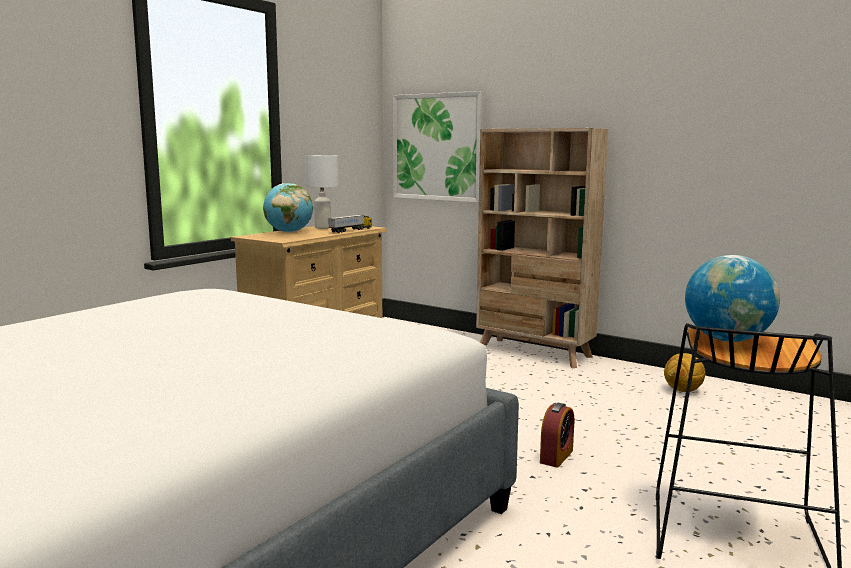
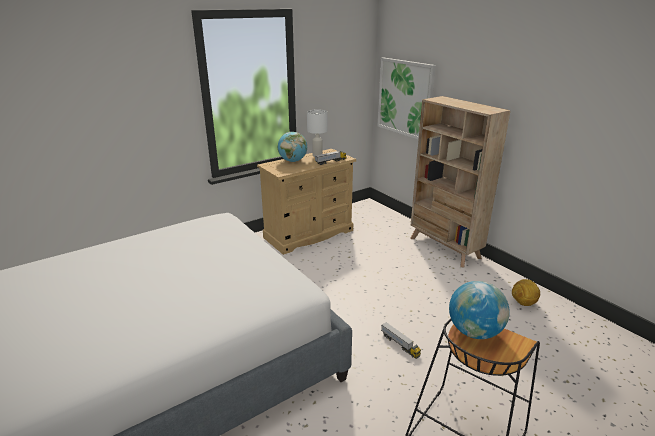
camera: 20 degrees right, 15 degrees up
alarm clock [540,403,574,468] -> toy truck [381,322,421,359]

